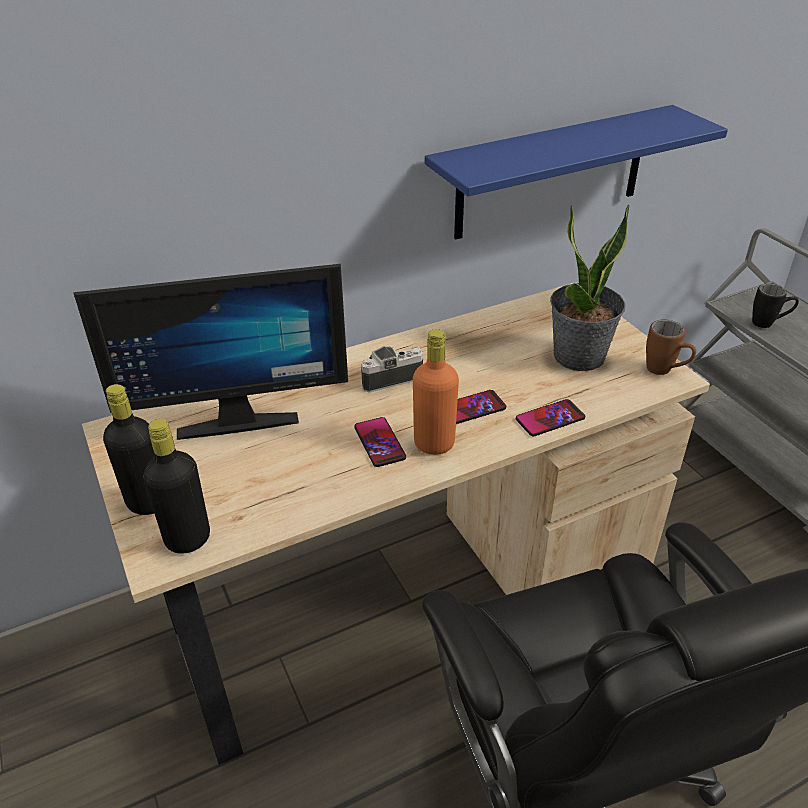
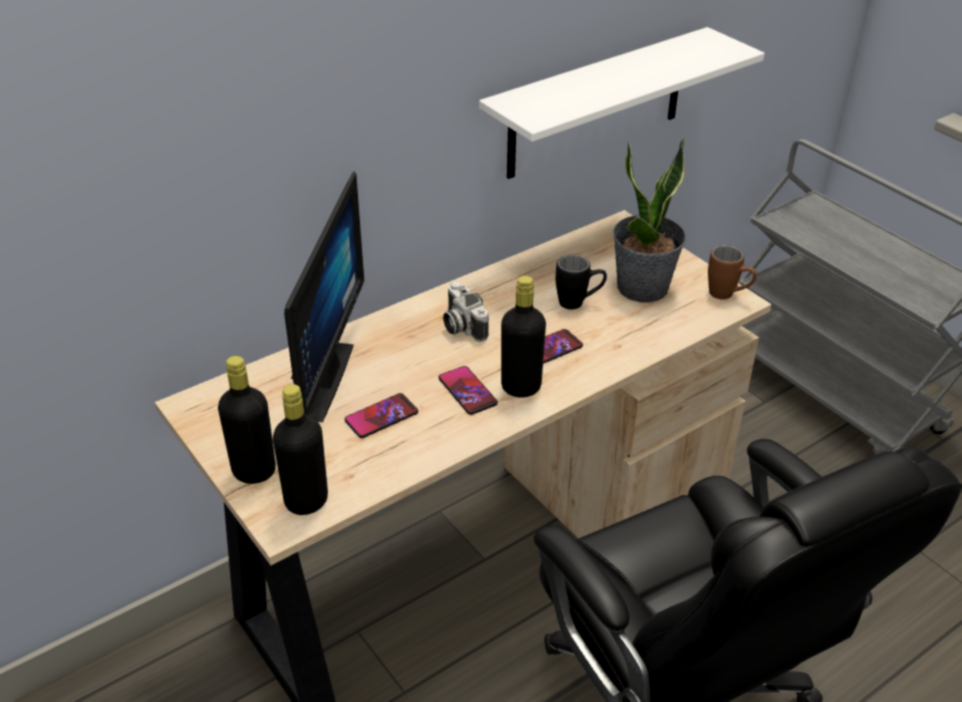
camera: 10 degrees left, 0 degrees up
monitor [73,264,348,440] -> monitor turned 60 degrees counterclockwise [284,171,364,422]
camera [361,346,423,392] -> camera turned 90 degrees counterclockwise [443,281,489,342]
orange bottle [413,329,459,455] -> black bottle [501,276,546,397]
blue shelf [425,105,728,239] -> white shelf [479,27,765,179]
phone [516,399,585,436] -> phone moved to [345,393,418,438]
black mug [752,283,799,328] -> black mug moved to [556,254,607,309]

